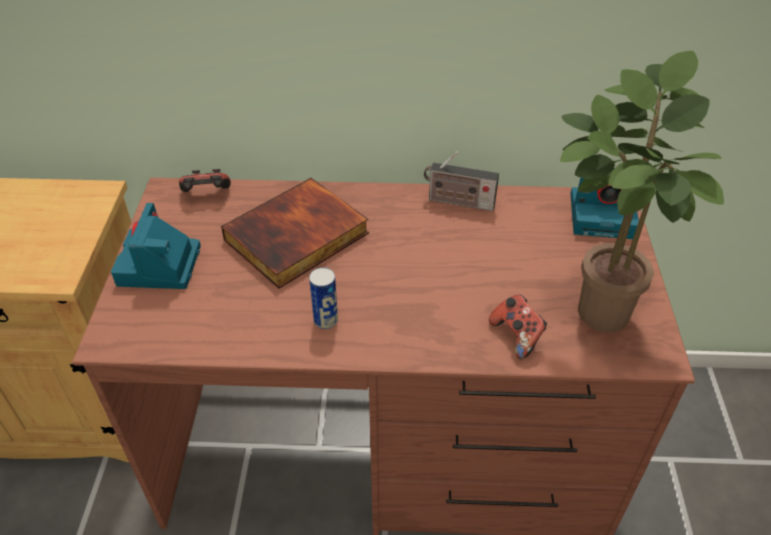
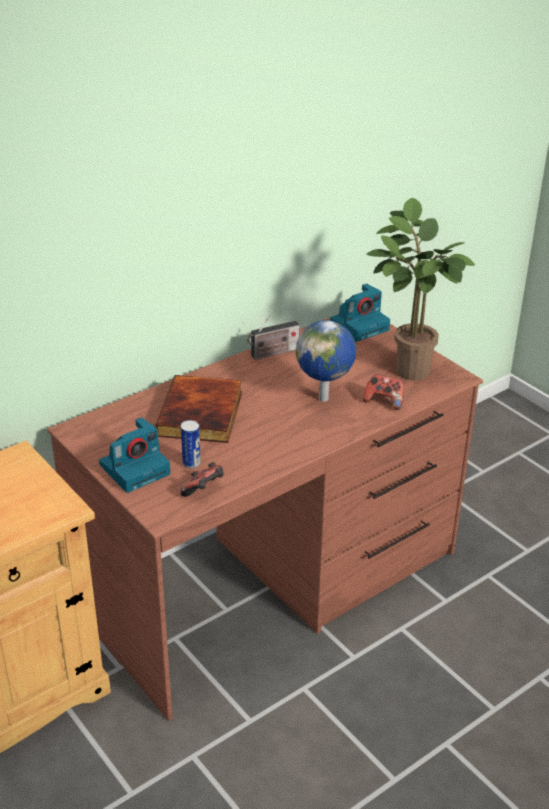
camera: 40 degrees left, 10 degrees down
camera [111,203,201,289] -> camera turned 90 degrees counterclockwise [99,417,170,493]
game controller [179,169,231,192] -> game controller moved to [180,462,224,497]
can [309,267,338,329] -> can moved to [181,420,201,468]
none -> globe [296,320,356,402]

